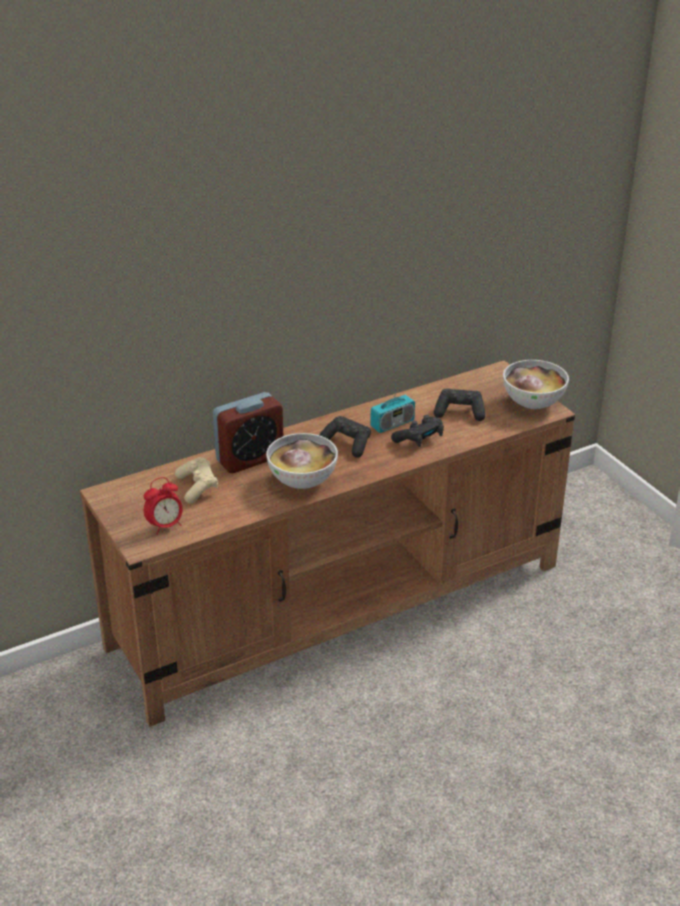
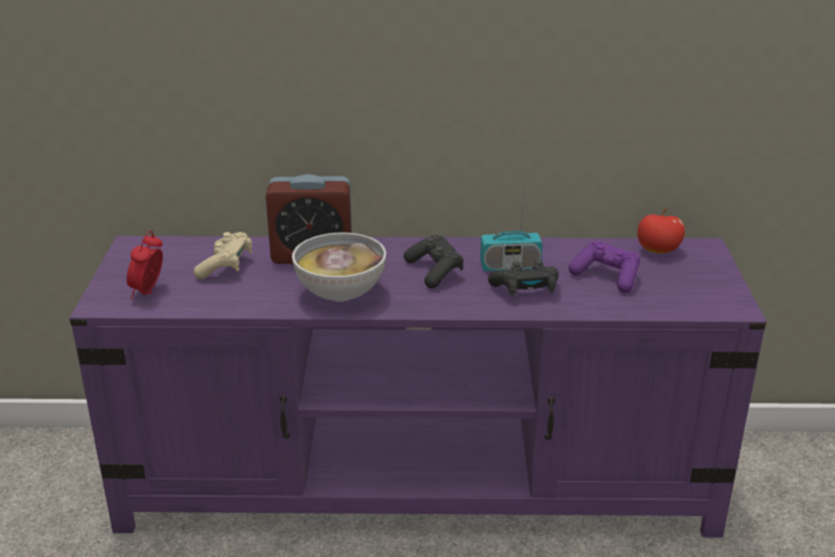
camera: 30 degrees right, 5 degrees down
brown tv stand [80,360,575,727] -> purple tv stand [69,236,767,537]
alarm clock [144,477,183,535] -> alarm clock turned 105 degrees clockwise [127,231,163,299]
black game controller [434,389,485,421] -> purple game controller [568,241,640,293]
bowl [503,360,569,409] -> none
none -> apple [637,208,685,253]

